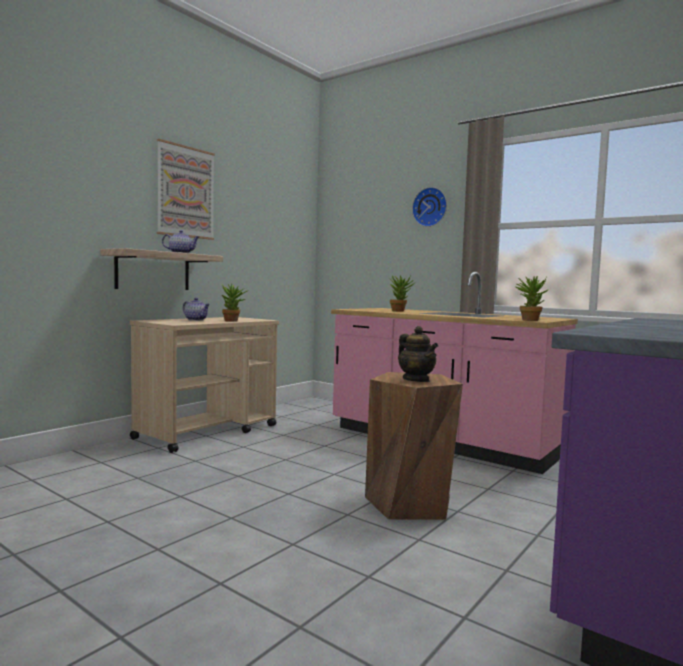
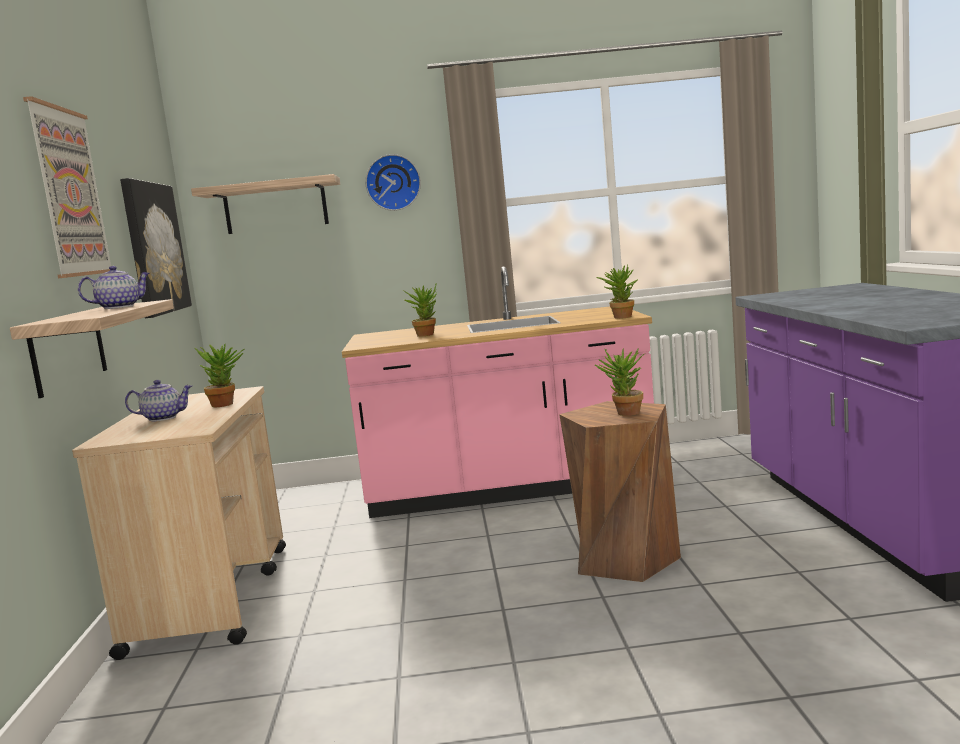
camera: 40 degrees left, 5 degrees up
teapot [398,326,438,382] -> potted plant [595,348,644,416]
none -> picture [120,178,192,318]
none -> shelf [191,174,340,234]

